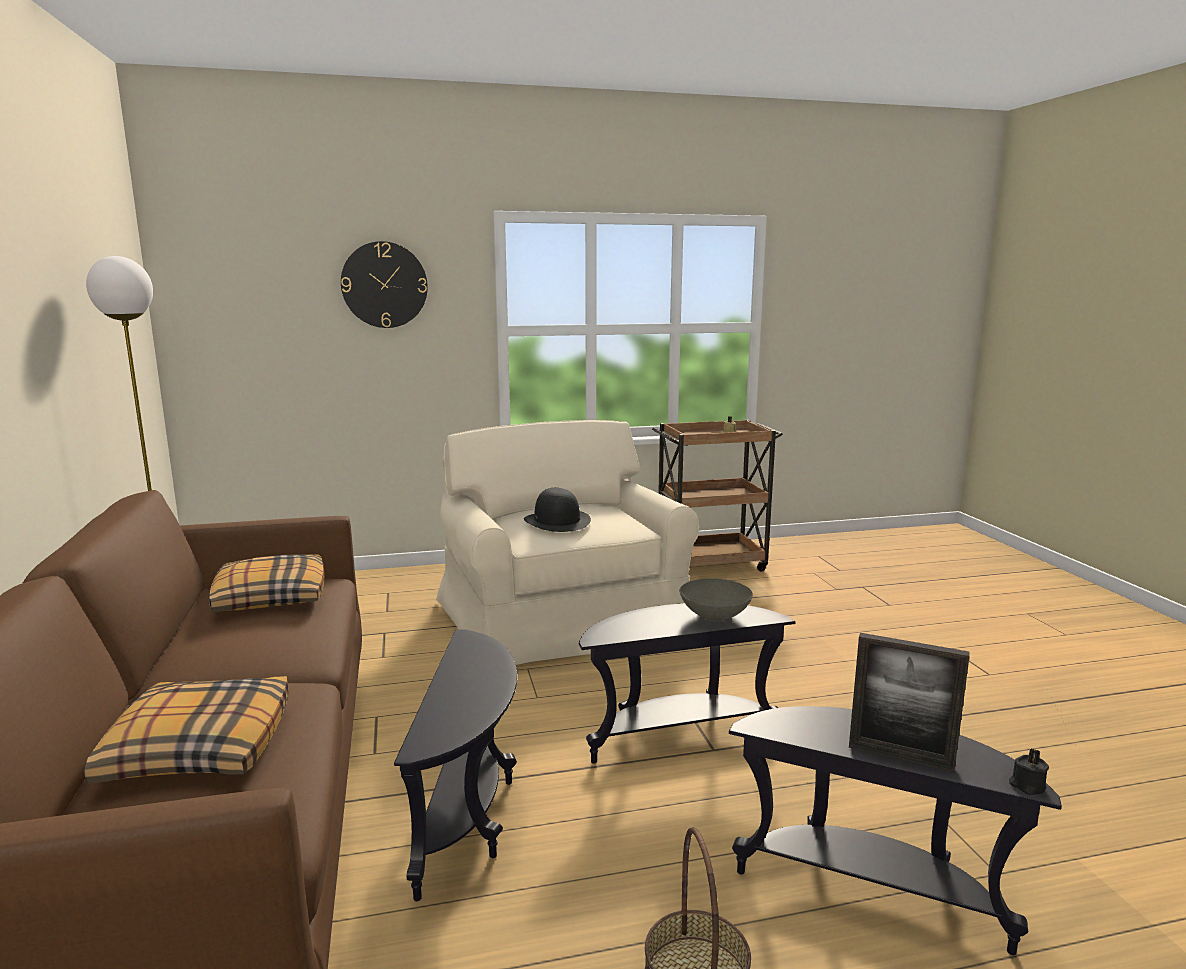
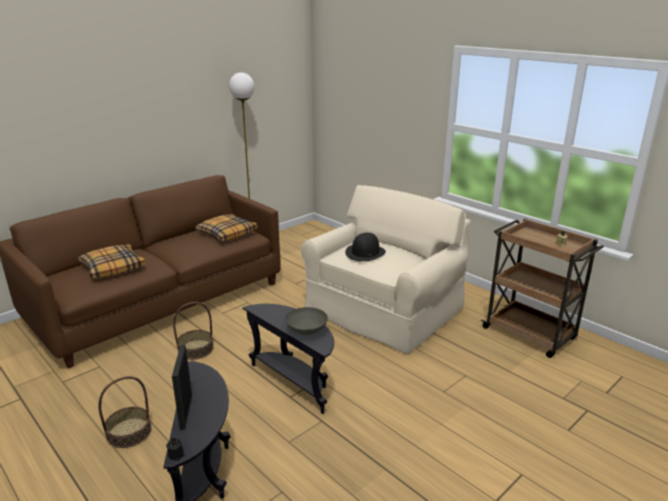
camera: 60 degrees right, 10 degrees up
wall clock [341,241,428,328] -> none
black side table [394,629,517,901] -> basket [173,302,214,360]

